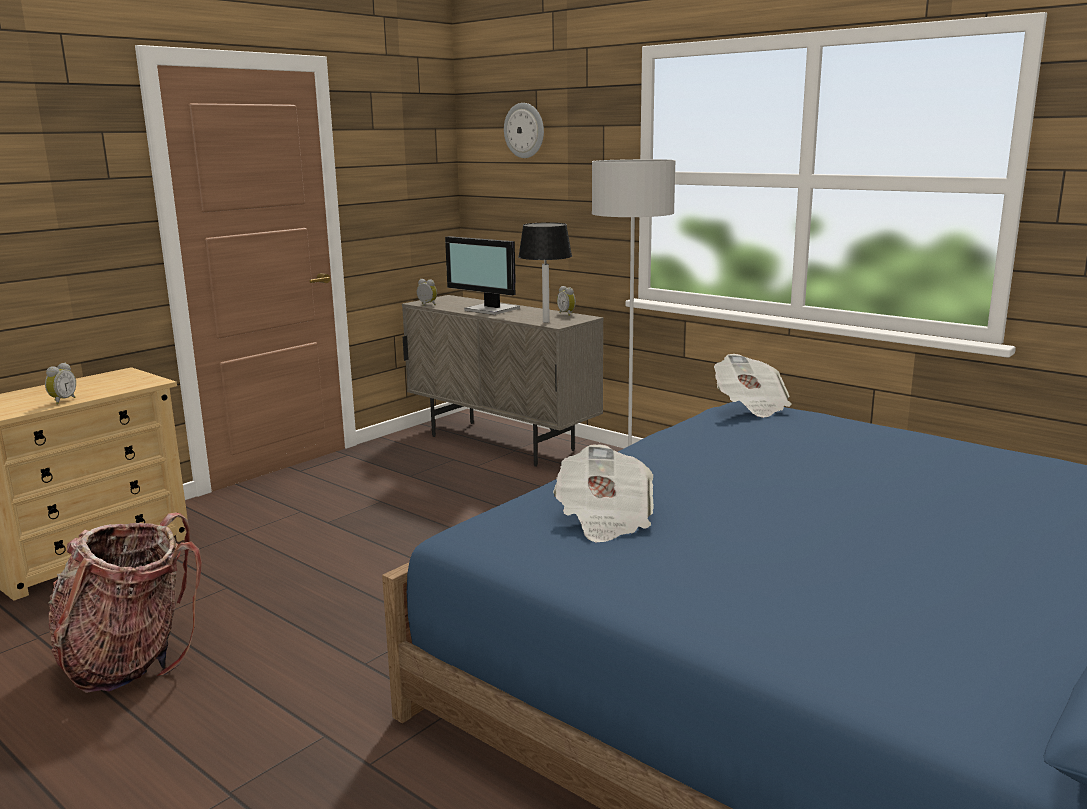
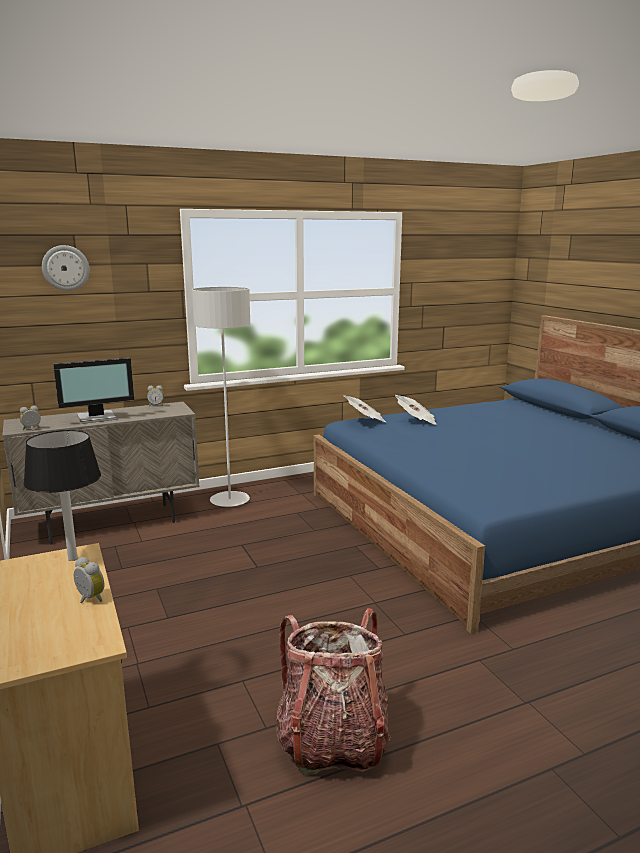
camera: 65 degrees left, 0 degrees up
black table lamp [518,223,572,323] -> black table lamp moved to [23,430,101,561]
newspaper [553,444,654,543] -> newspaper moved to [395,395,436,425]

